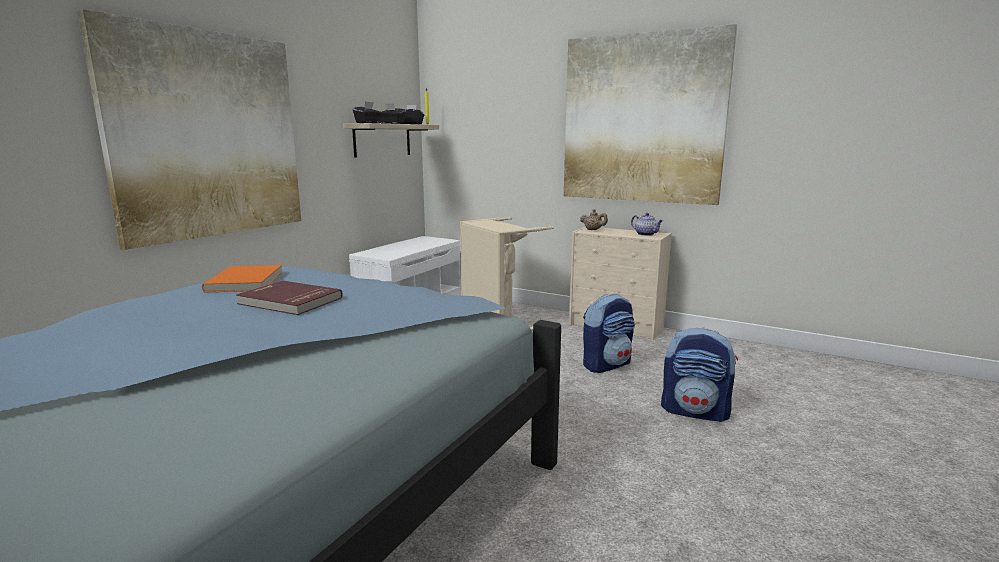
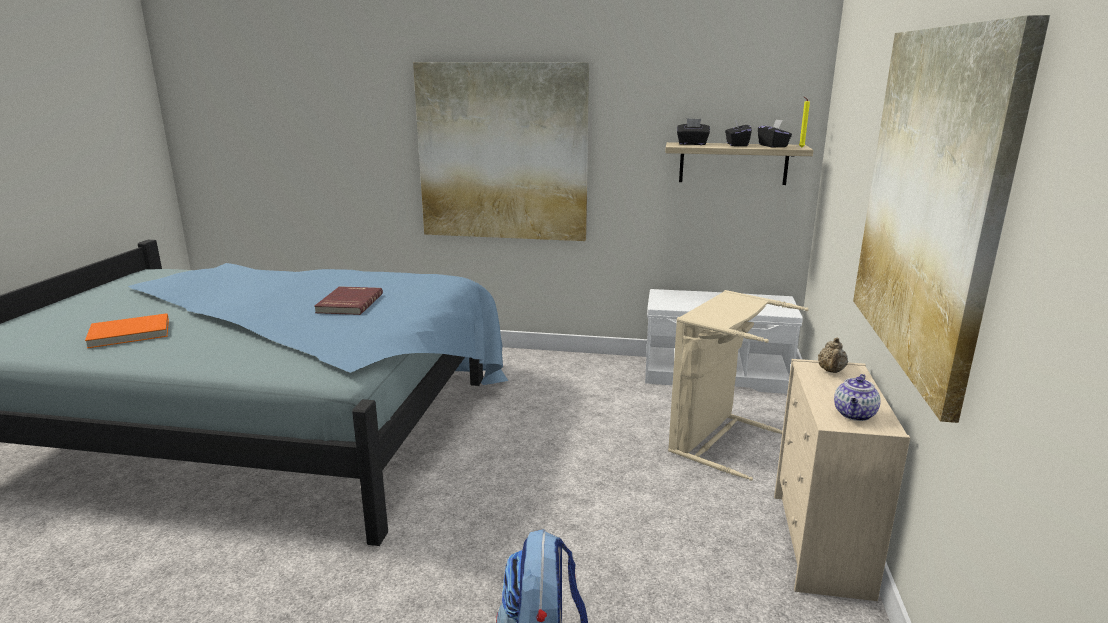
camera: 70 degrees right, 5 degrees up
orange book [202,265,283,293] -> orange book moved to [85,313,169,348]
backpack [583,294,635,373] -> none

